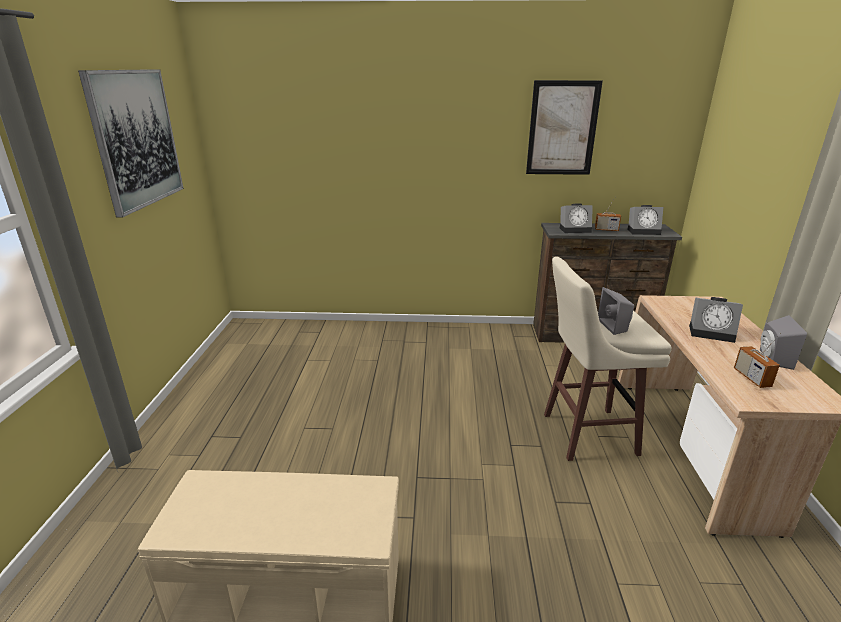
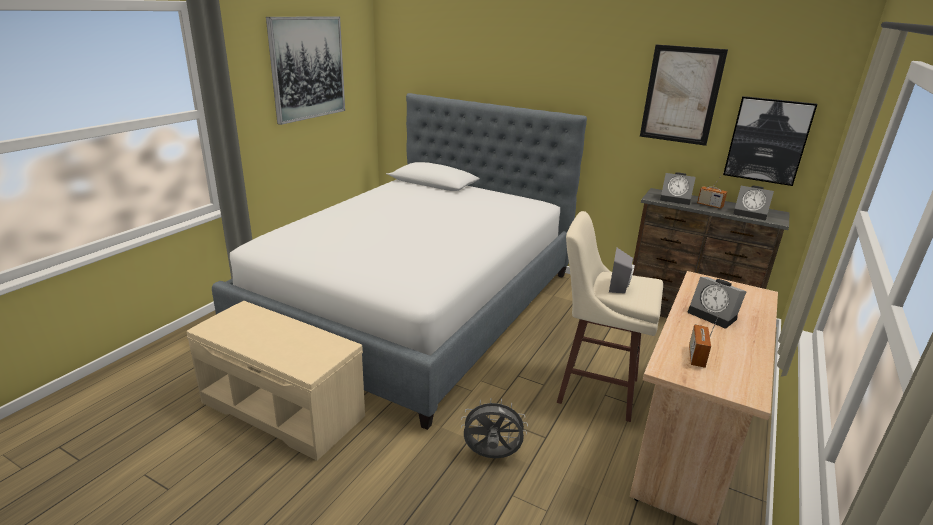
camera: 25 degrees right, 0 degrees up
grey speaker [760,315,807,370] -> none
none -> bed [212,93,587,430]
none -> grey fan [461,399,528,458]
none -> picture [723,96,817,186]

